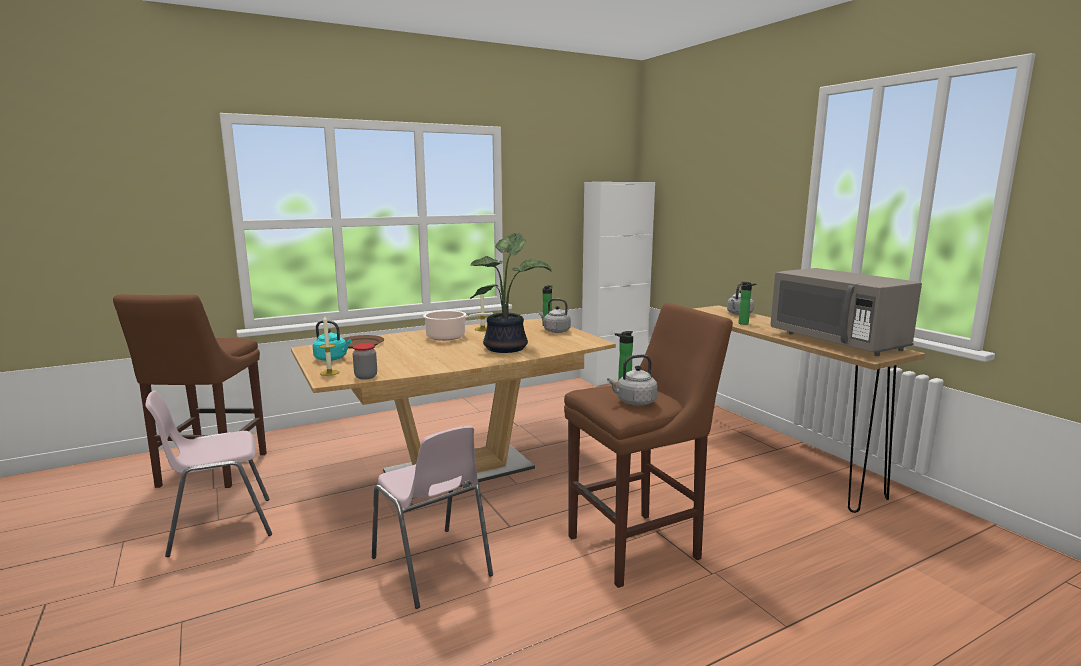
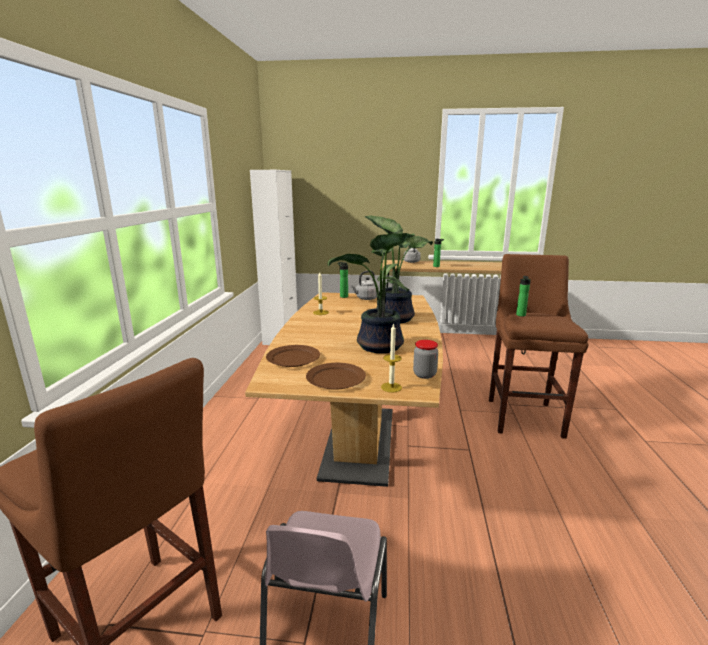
camera: 55 degrees left, 5 degrees up
turquoise kettle [313,321,352,361] -> brown plate [306,363,366,390]
pink chair [372,425,493,609] -> none
cooking pot [423,311,493,341] -> none
grey kettle [607,354,657,405] -> none
grey microwave [770,268,922,356] -> none
none -> potted plant [327,233,415,353]

